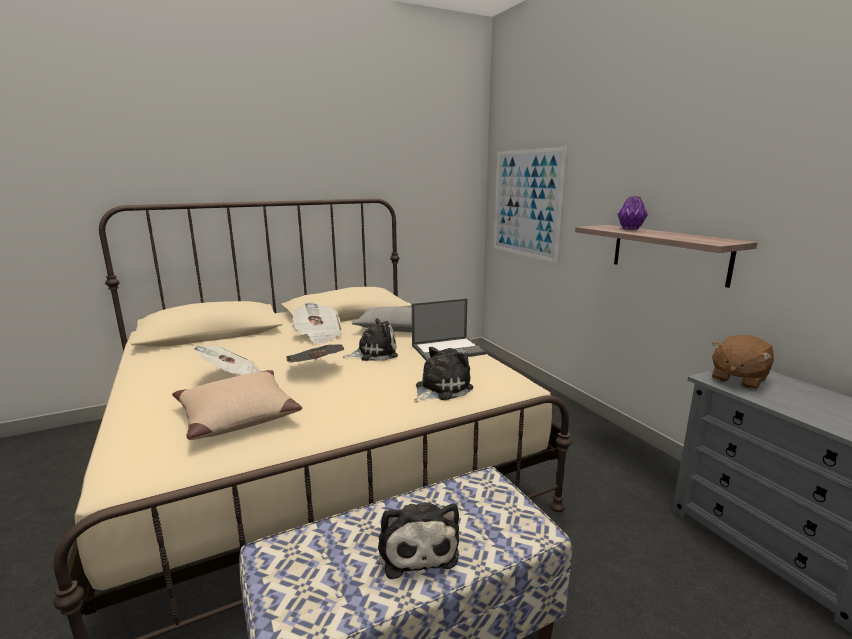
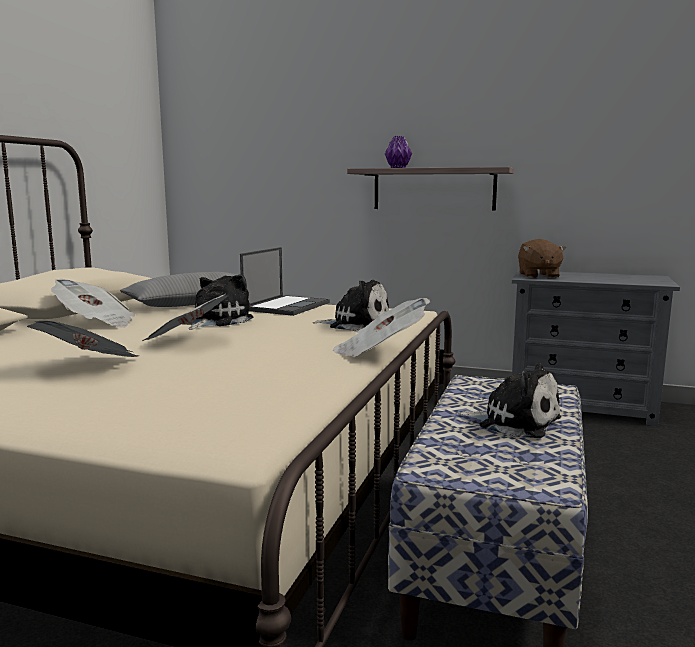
camera: 45 degrees left, 5 degrees down
beige pillow [172,370,302,440] -> none
plush toy [414,347,473,403] -> plush toy turned 105 degrees clockwise [313,280,389,332]
picture [494,147,567,263] -> none
none -> newspaper [332,298,431,357]

